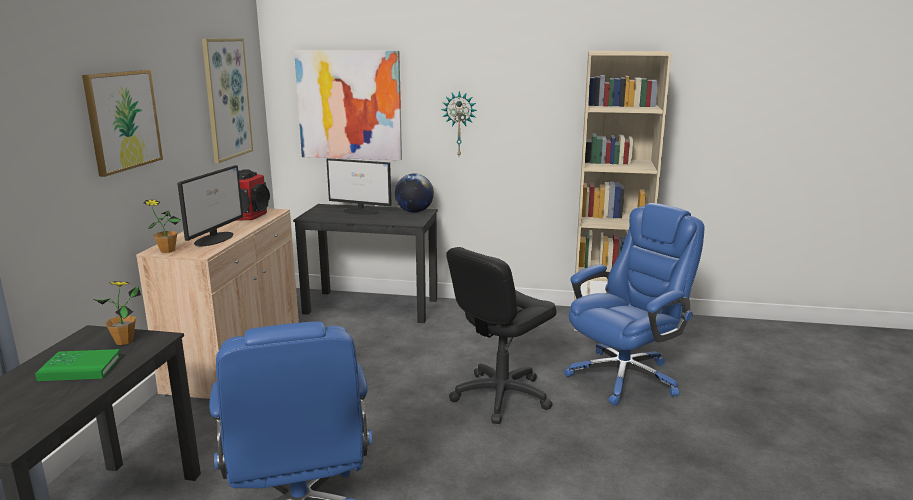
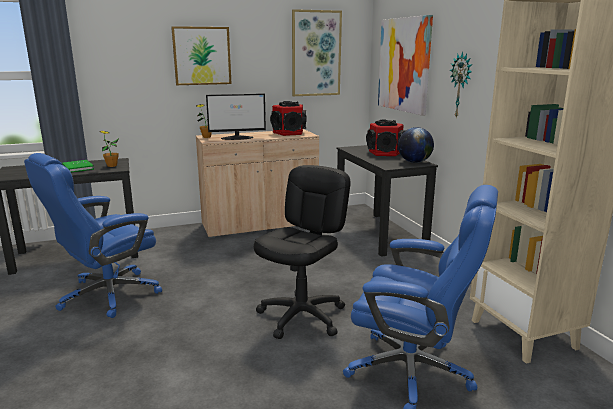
camera: 60 degrees right, 0 degrees up
monitor [326,158,392,215] -> speaker [366,120,405,156]
black office chair [446,247,557,424] -> black office chair turned 105 degrees clockwise [254,165,351,339]

